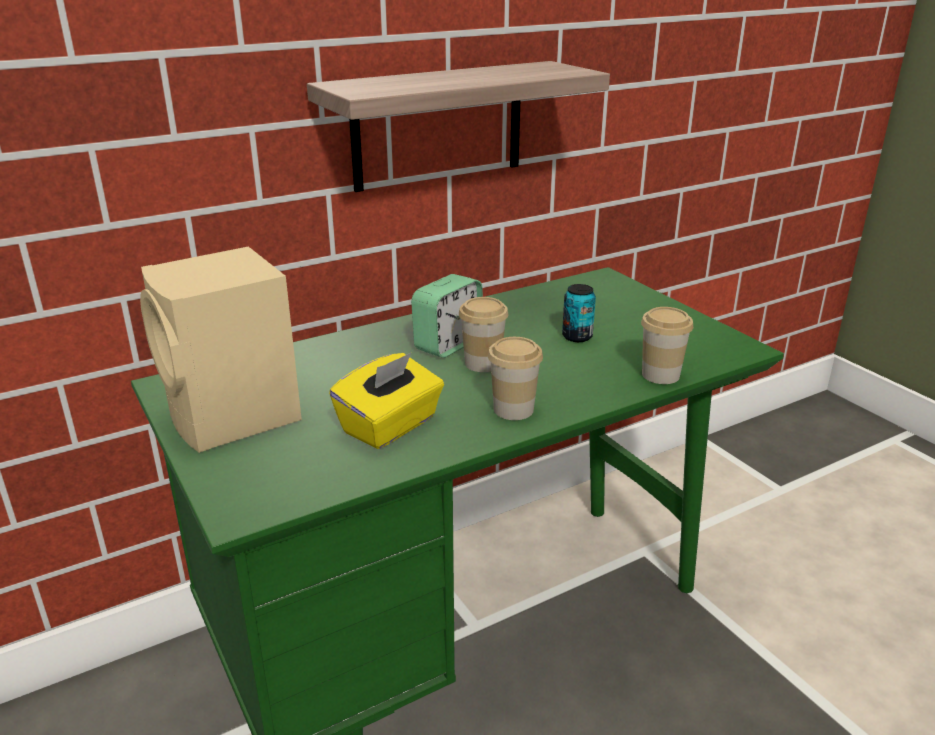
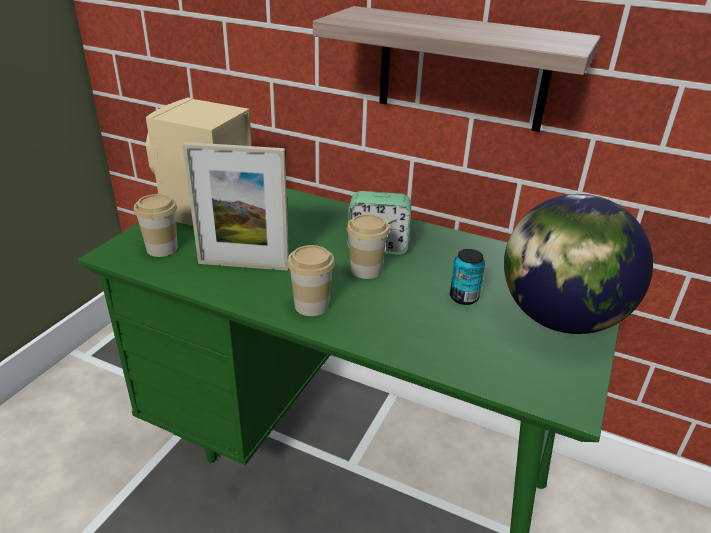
camera: 55 degrees right, 5 degrees up
yellow tissue box [329,353,444,449] -> picture frame [182,142,289,271]
cup [641,307,693,384] -> cup moved to [134,194,178,257]
none -> globe [504,194,653,334]

